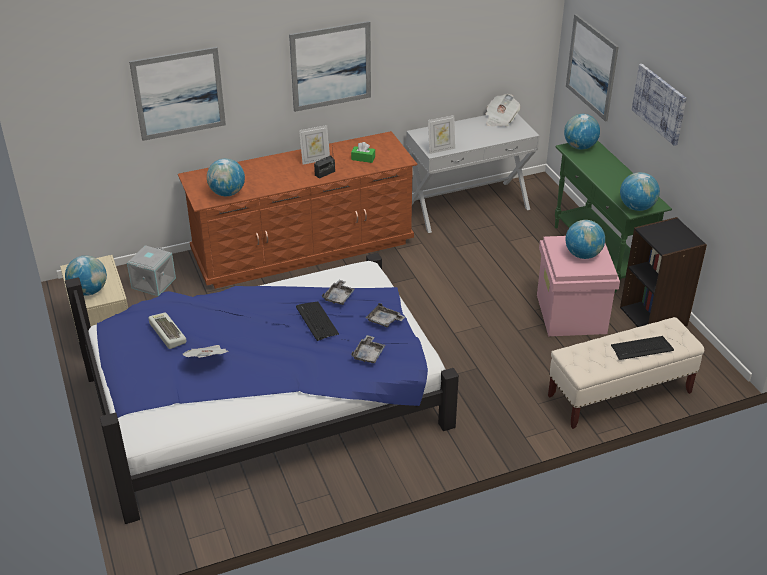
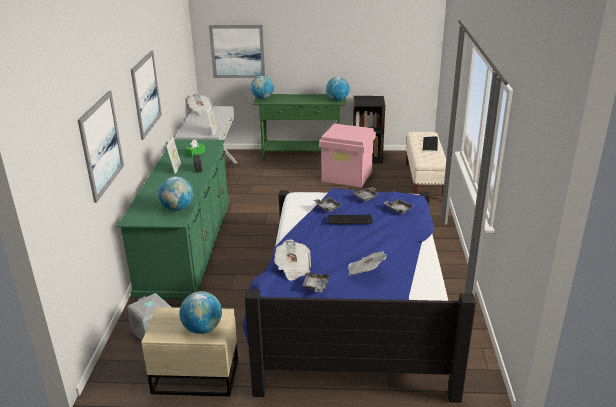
camera: 65 degrees left, 10 degrees down
keyboard [148,313,187,349] -> grey tray [303,273,329,292]
brown dresser [178,131,418,289] -> green dresser [117,140,230,299]
globe [566,220,605,259] -> none
picture [632,64,687,146] -> none
none -> newspaper [274,240,311,281]

